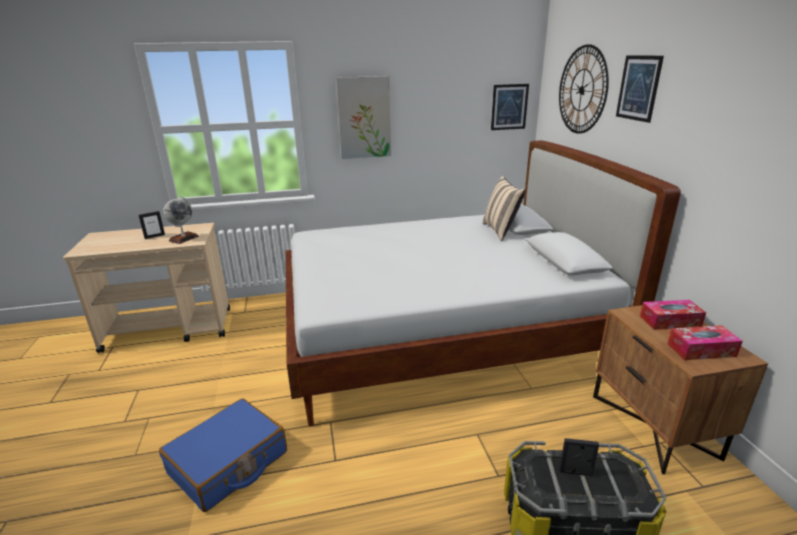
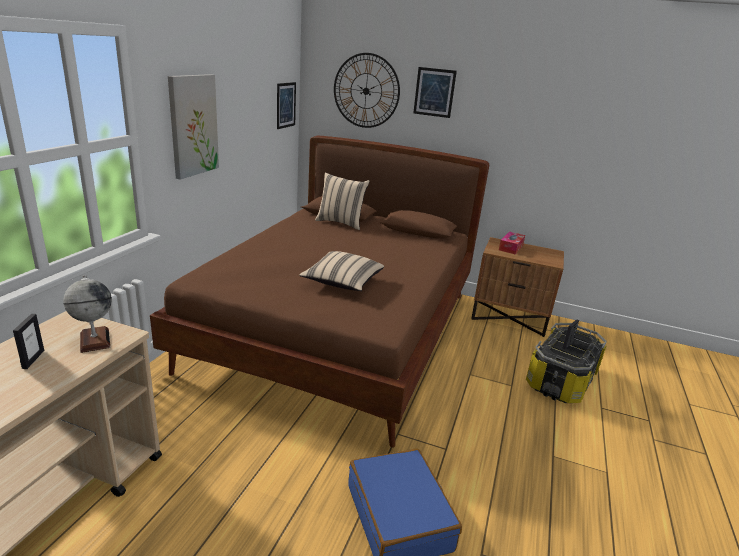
camera: 60 degrees left, 0 degrees up
white bed [286,140,681,427] -> brown bed [150,136,489,448]
tissue box [667,325,743,360] -> none
none -> beige pillow [299,251,384,291]

